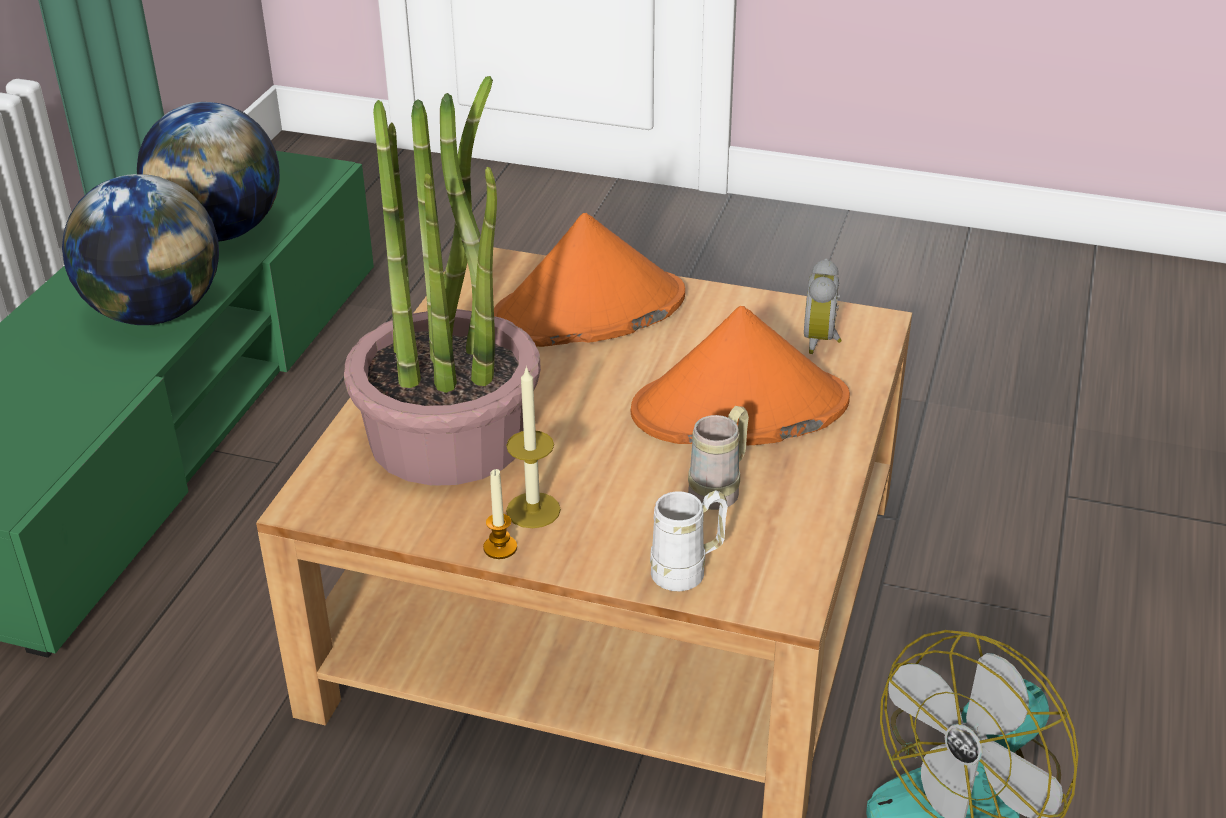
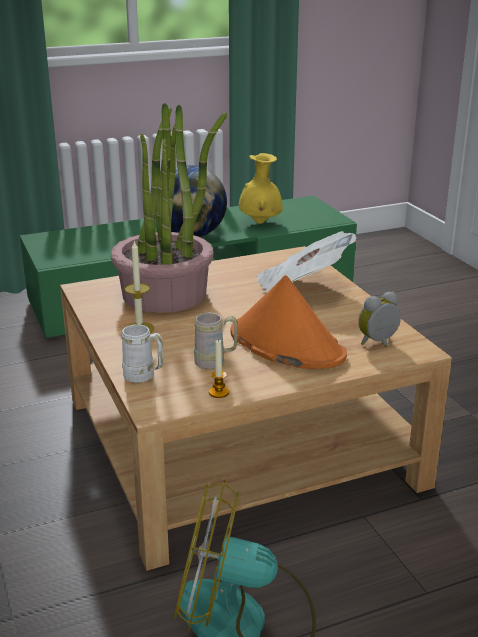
camera: 50 degrees right, 10 degrees down
globe [137,102,280,242] -> yellow vase [239,153,283,224]
candle [483,469,517,559] -> candle moved to [209,340,229,398]
orange hat [494,213,685,347] -> newspaper [256,231,356,293]

